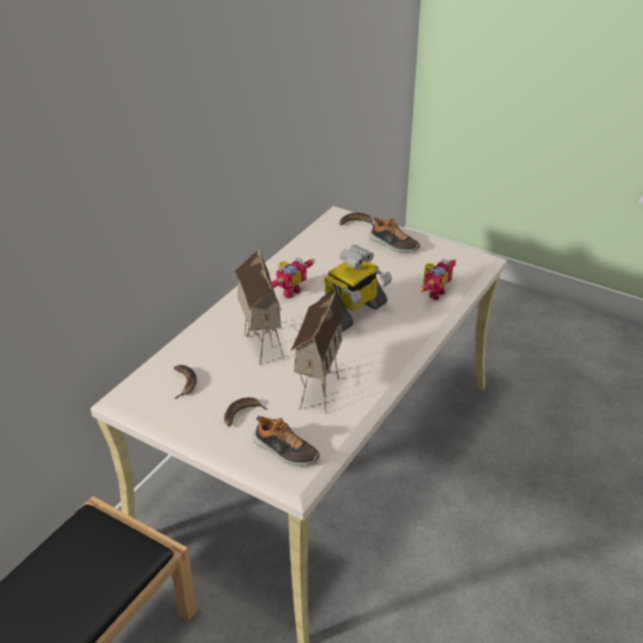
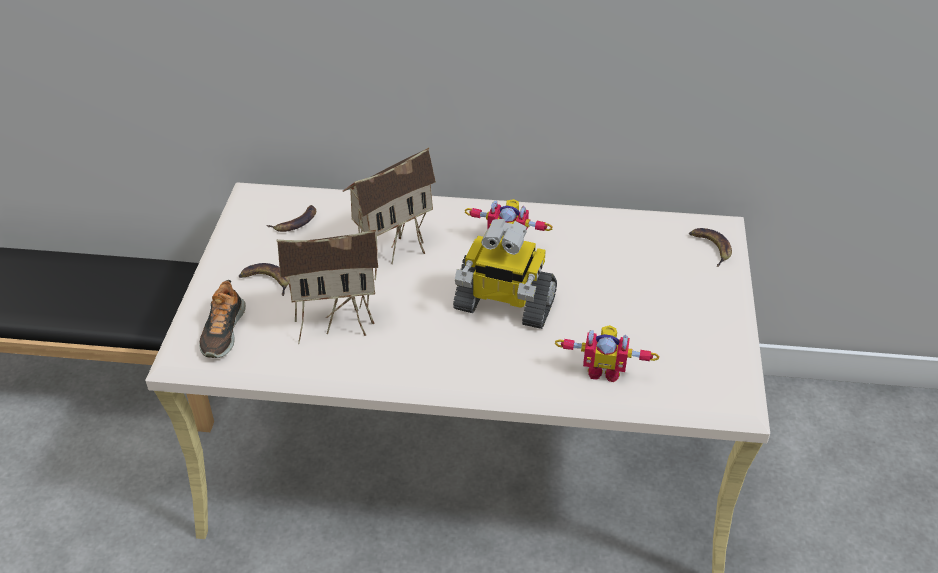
camera: 65 degrees right, 5 degrees up
shoe [369,217,420,252] -> none

